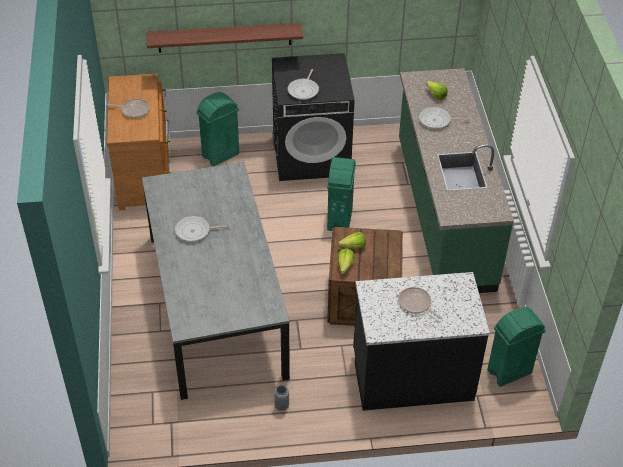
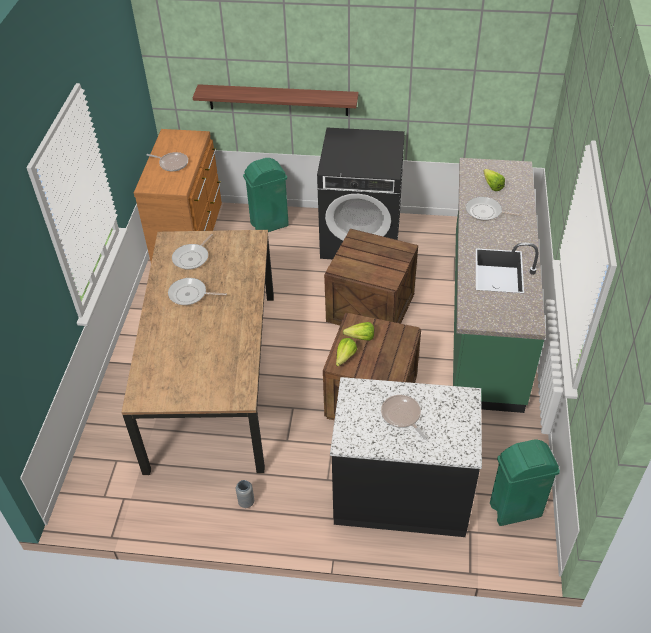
camera: 15 degrees right, 0 degrees up
grey dining table [142,162,290,400] -> brown dining table [121,230,274,475]
frying pan [288,69,319,100] -> frying pan moved to [172,234,213,270]
green trash can [327,157,356,231] -> crate [324,229,418,325]

